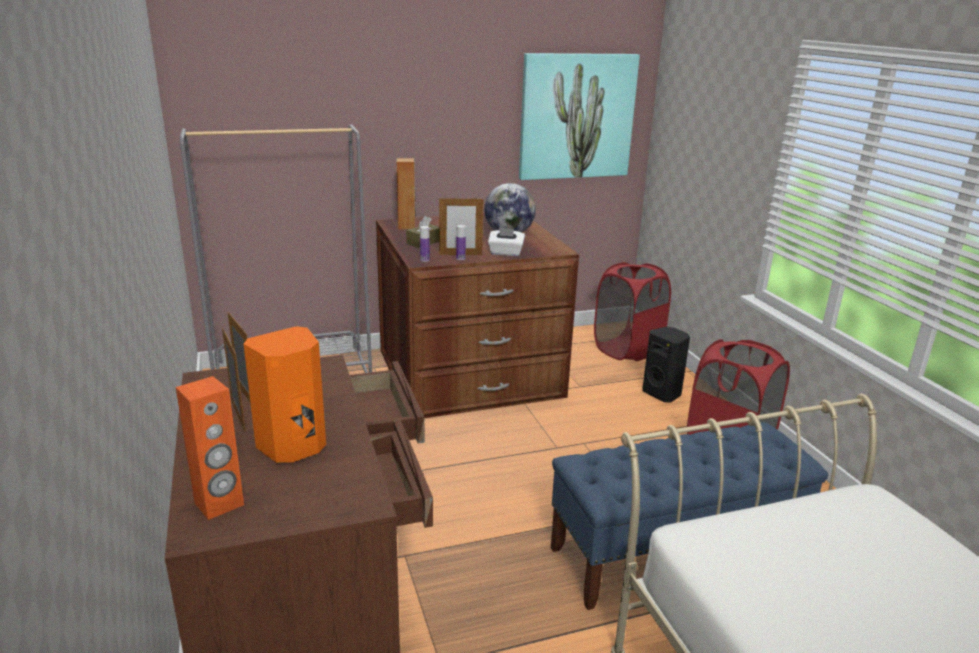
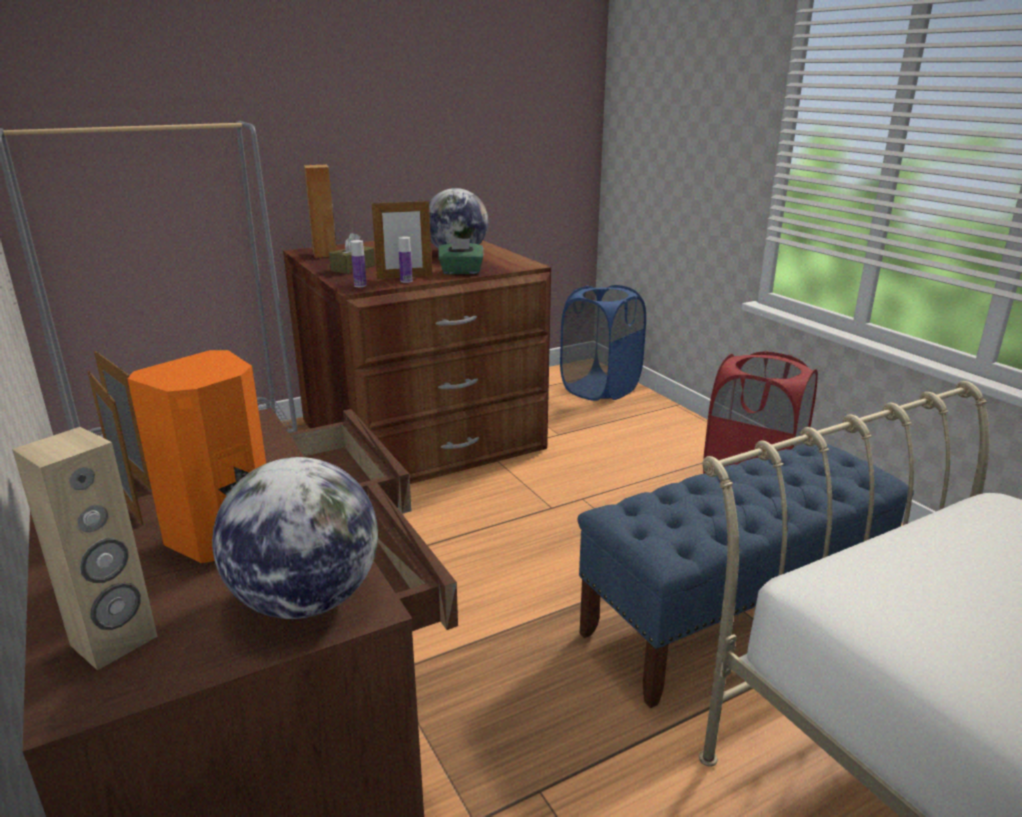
camera: 10 degrees left, 0 degrees up
orange speaker [176,376,244,520] -> beige speaker [12,427,157,670]
white tissue box [488,227,525,256] -> green tissue box [438,238,483,274]
picture [519,53,640,180] -> none
red laundry basket [594,262,671,361] -> blue laundry basket [560,285,646,401]
black speaker [642,327,690,403] -> none
none -> globe [212,457,378,619]

